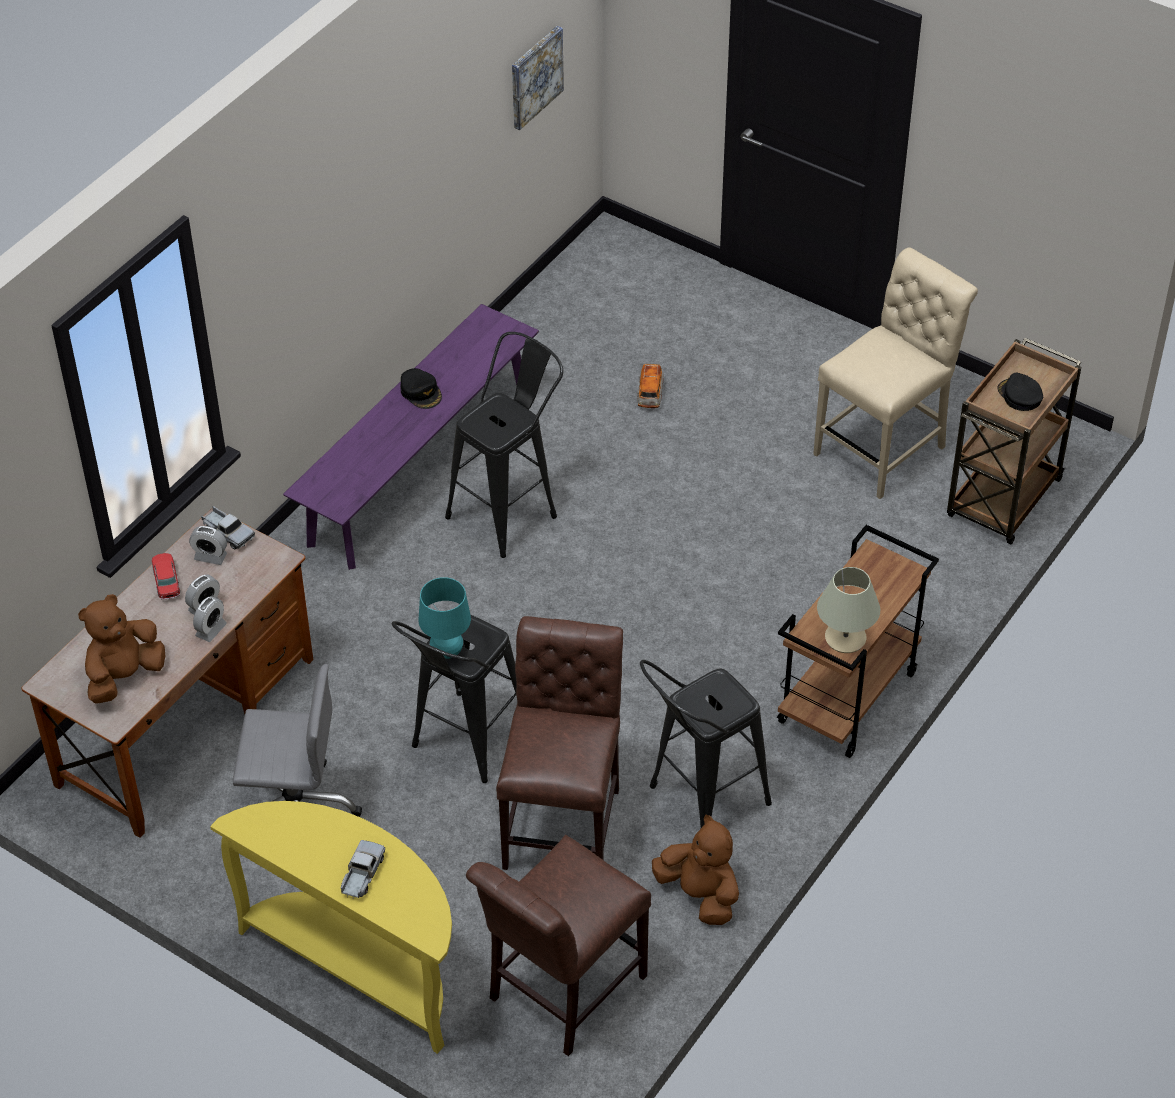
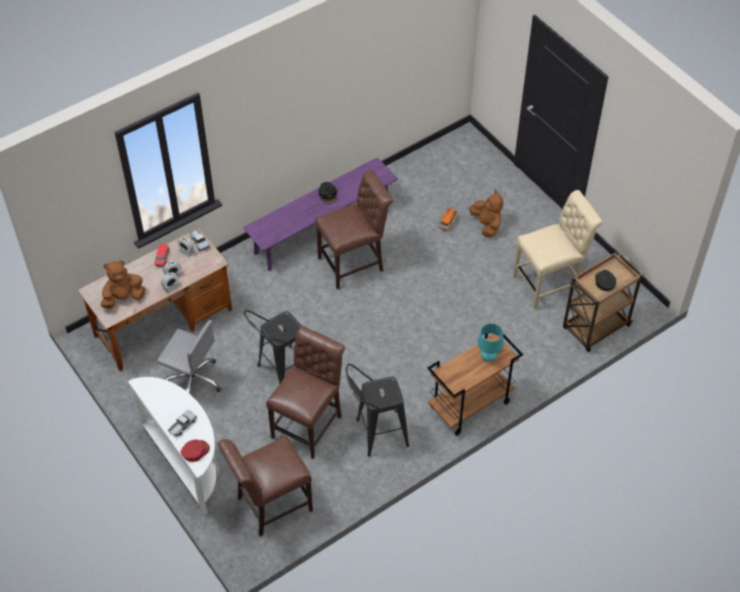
camera: 20 degrees right, 5 degrees up
yellow console table [210,801,452,1054] -> white console table [128,377,220,516]
turquoise table lamp [419,577,471,659] -> turquoise table lamp moved to [477,323,503,362]
black stool [445,332,563,558] -> brown chair [315,170,393,289]
picture [512,26,564,130] -> none
brown plush toy [652,815,739,925] -> brown plush toy moved to [469,190,503,238]
beige table lamp [817,567,880,653] -> none
none -> red cap [181,440,210,462]

